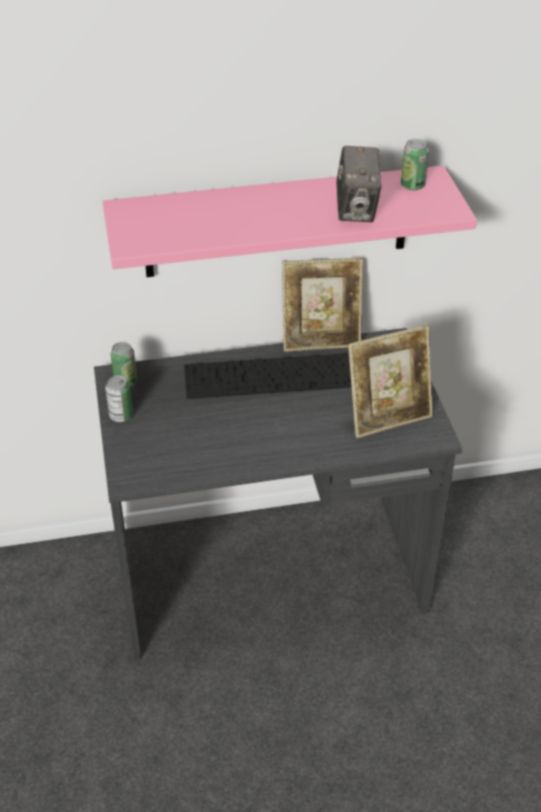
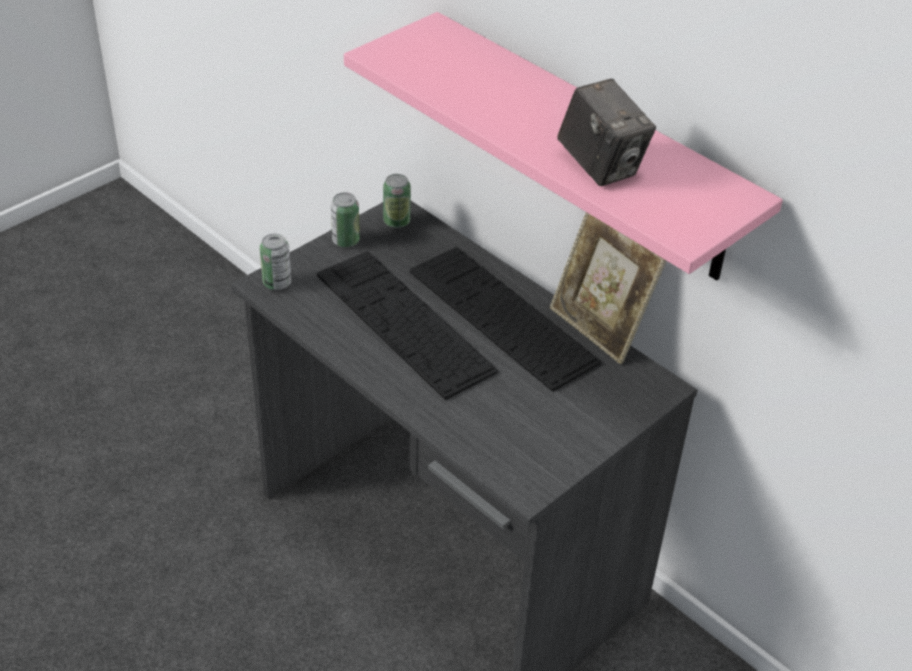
camera: 55 degrees right, 0 degrees up
camera [336,146,382,222] -> camera turned 90 degrees counterclockwise [557,79,656,186]
picture frame [348,325,433,438] -> none
can [401,138,429,191] -> can moved to [260,234,291,290]
none -> keyboard [317,251,498,400]

